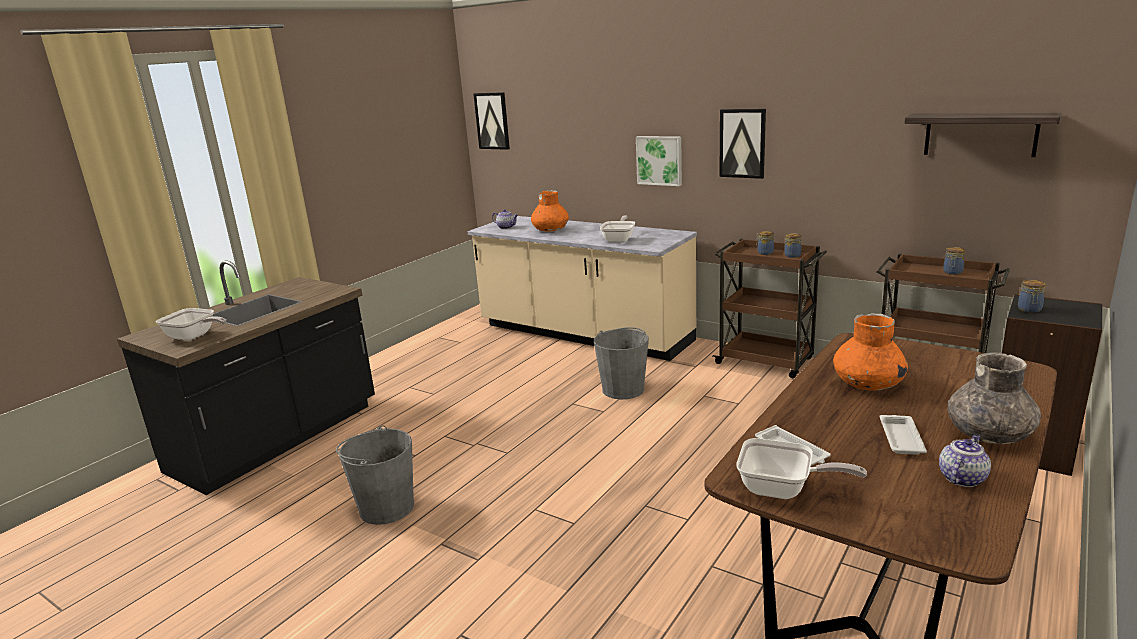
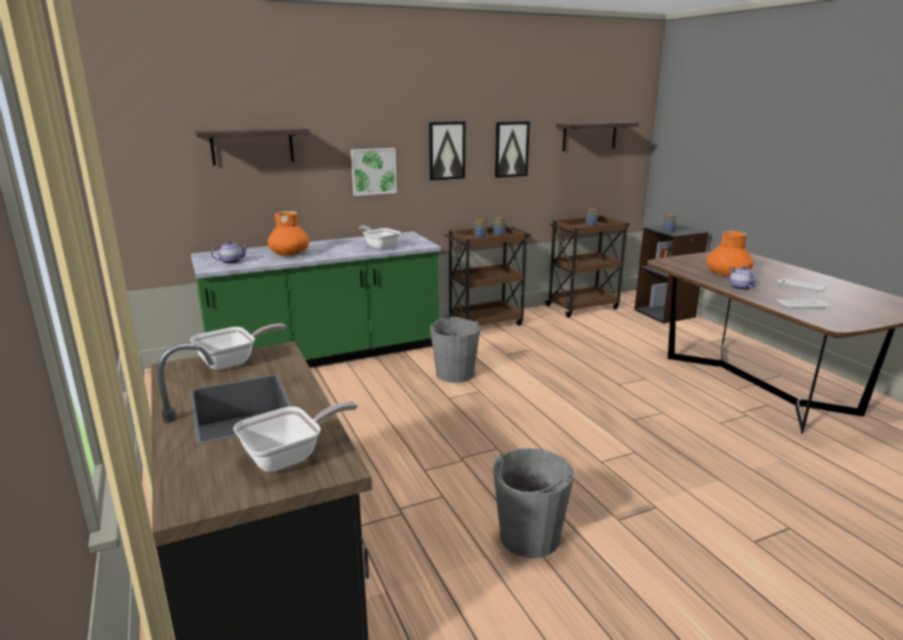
camera: 60 degrees left, 0 degrees up
beige counter [468,216,697,361] -> green counter [191,232,441,368]
picture [473,92,510,150] -> picture moved to [495,121,530,178]
frying pan [736,438,867,499] -> frying pan moved to [190,324,286,370]
teapot [939,434,991,487] -> teapot moved to [730,266,758,290]
grey vase [947,353,1041,444] -> none
none -> shelf [195,128,309,165]

